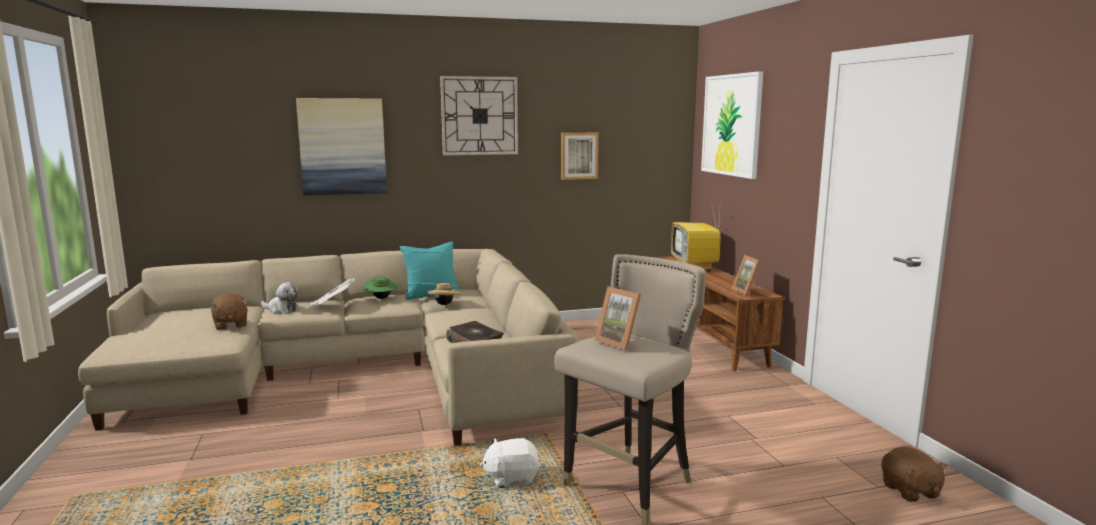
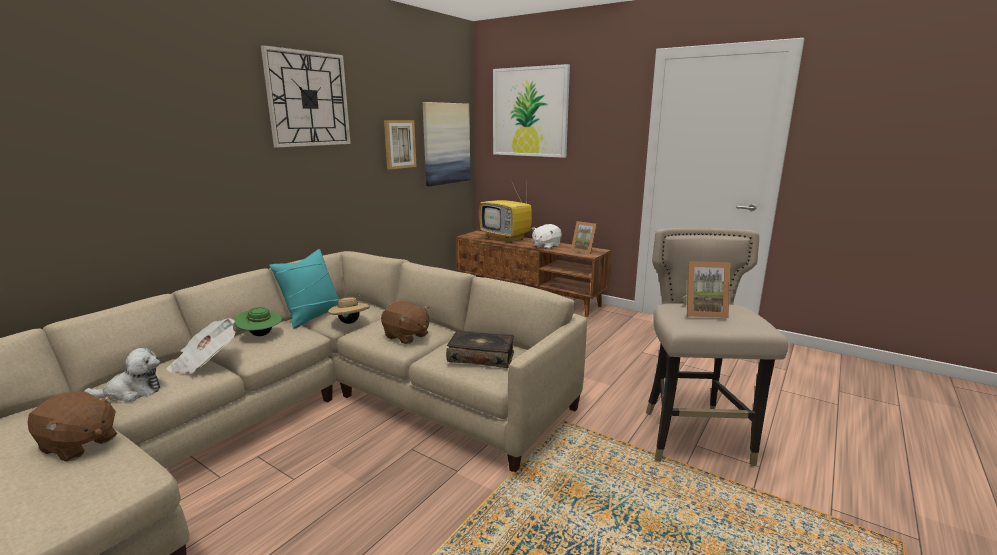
camera: 40 degrees left, 5 degrees up
picture [296,98,387,196] -> picture moved to [423,102,470,186]
white plush toy [480,438,540,488] -> white plush toy moved to [532,224,562,250]
brown plush toy [881,447,947,502] -> brown plush toy moved to [381,301,429,344]

